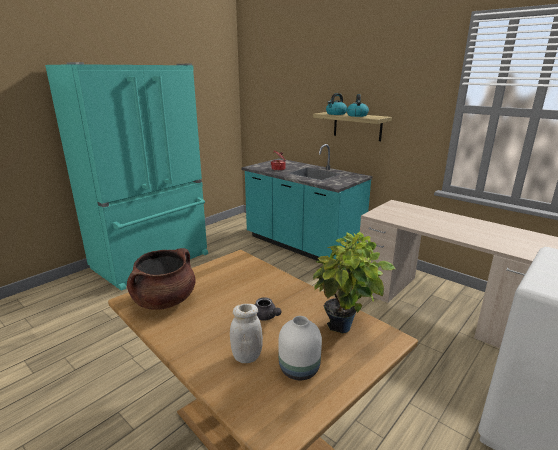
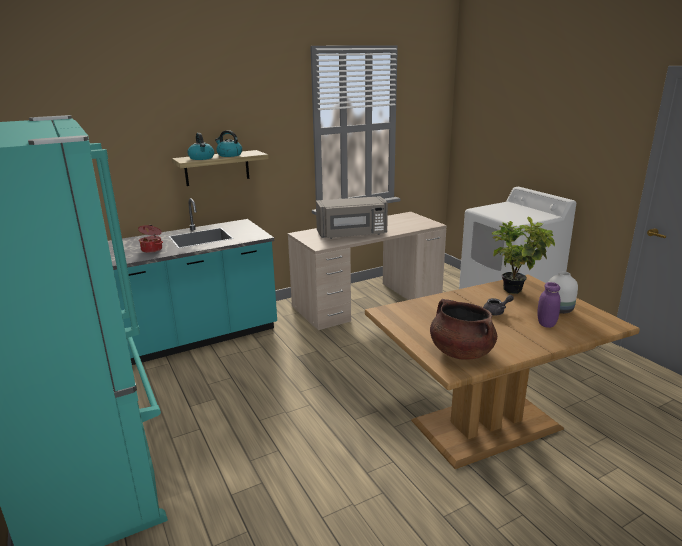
camera: 70 degrees left, 0 degrees up
white jar [230,304,263,363] -> purple jar [537,282,560,328]
none -> grey microwave [316,196,388,239]

